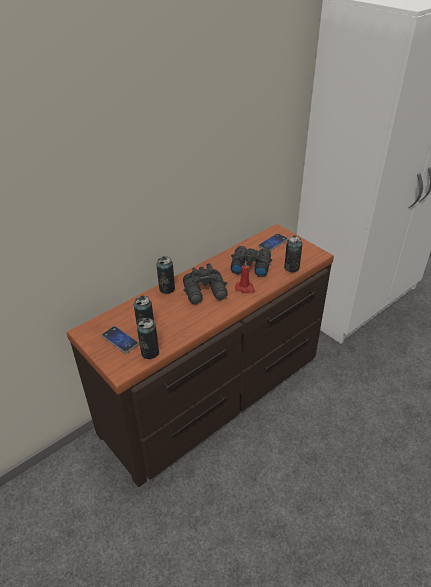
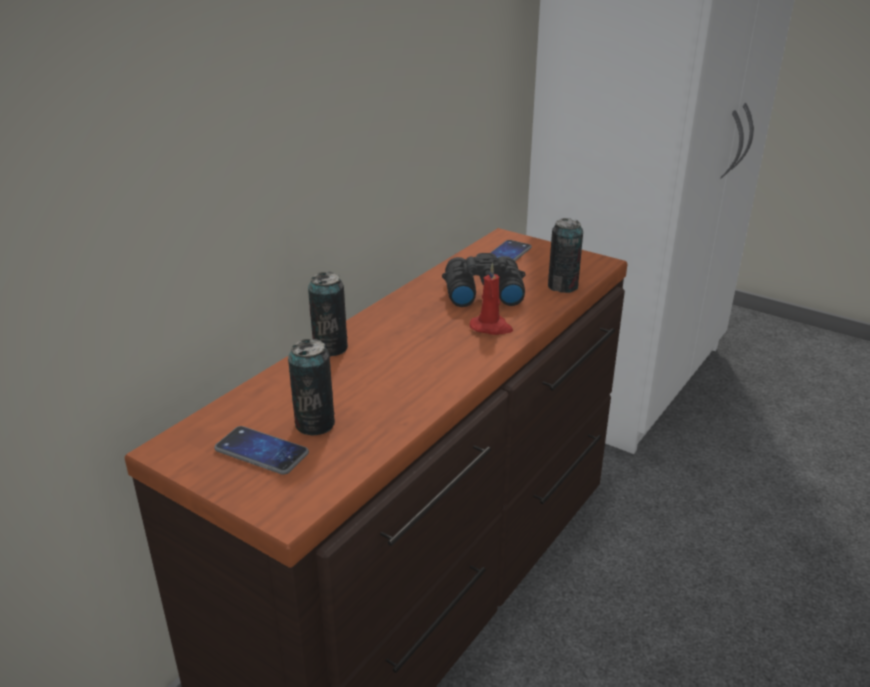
camera: 15 degrees left, 10 degrees down
can [137,318,160,359] -> none
black binoculars [183,263,228,304] -> none

